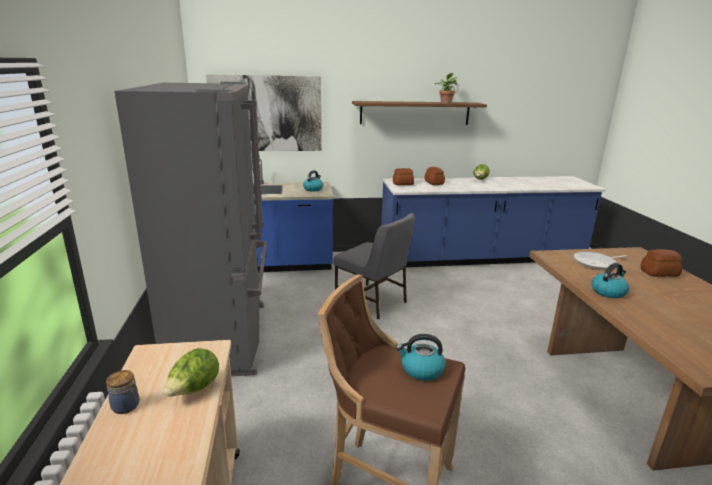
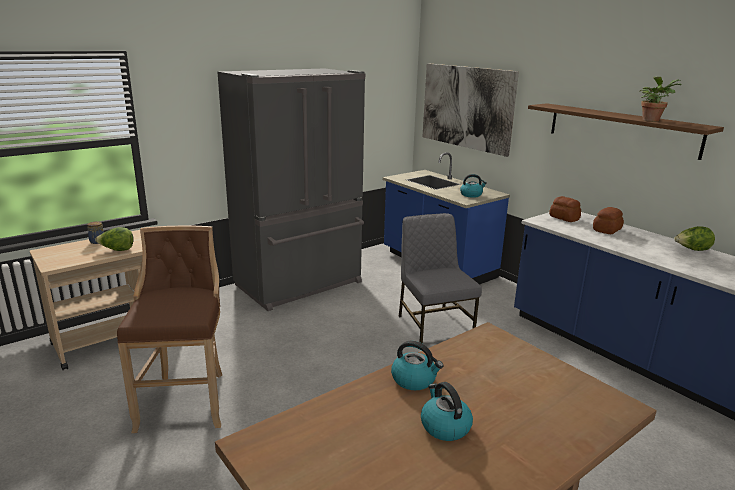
camera: 60 degrees right, 0 degrees up
grey chair [333,213,415,319] -> grey chair turned 150 degrees clockwise [399,213,482,344]
kettle [396,334,445,381] -> kettle moved to [421,382,473,441]
frying pan [574,252,627,270] -> none
bread [641,249,682,277] -> none

